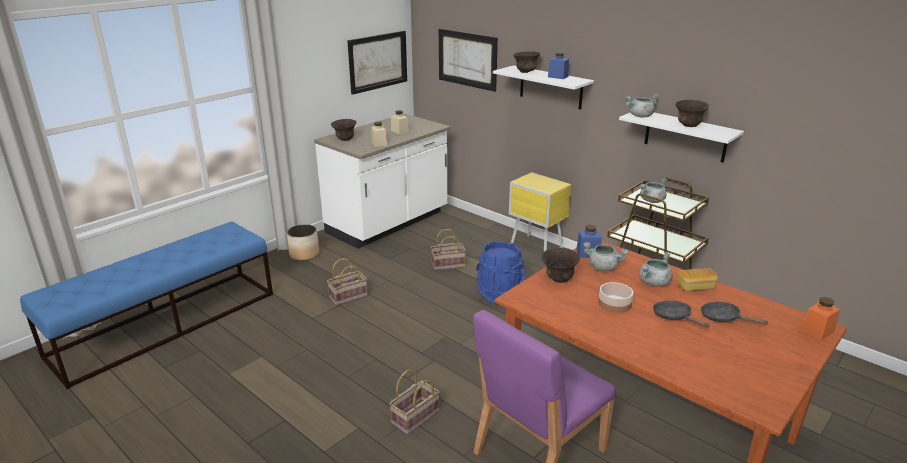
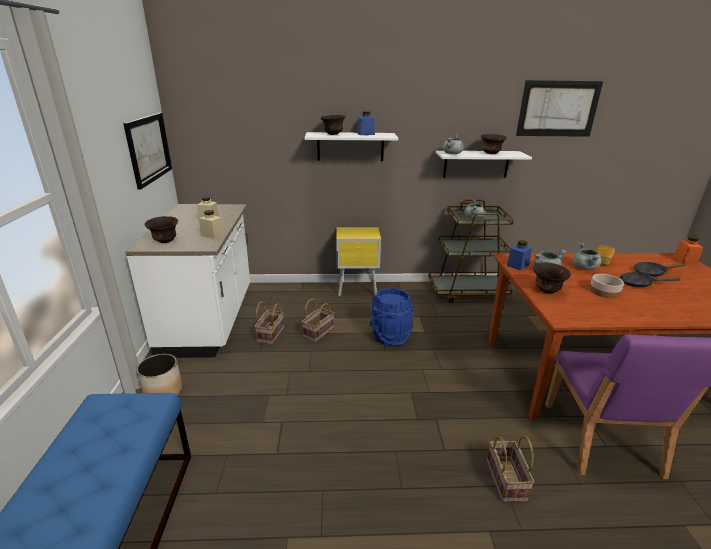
camera: 45 degrees left, 0 degrees up
basket [327,258,368,306] -> basket moved to [254,301,284,345]
picture [439,29,498,92] -> picture moved to [516,80,603,137]

